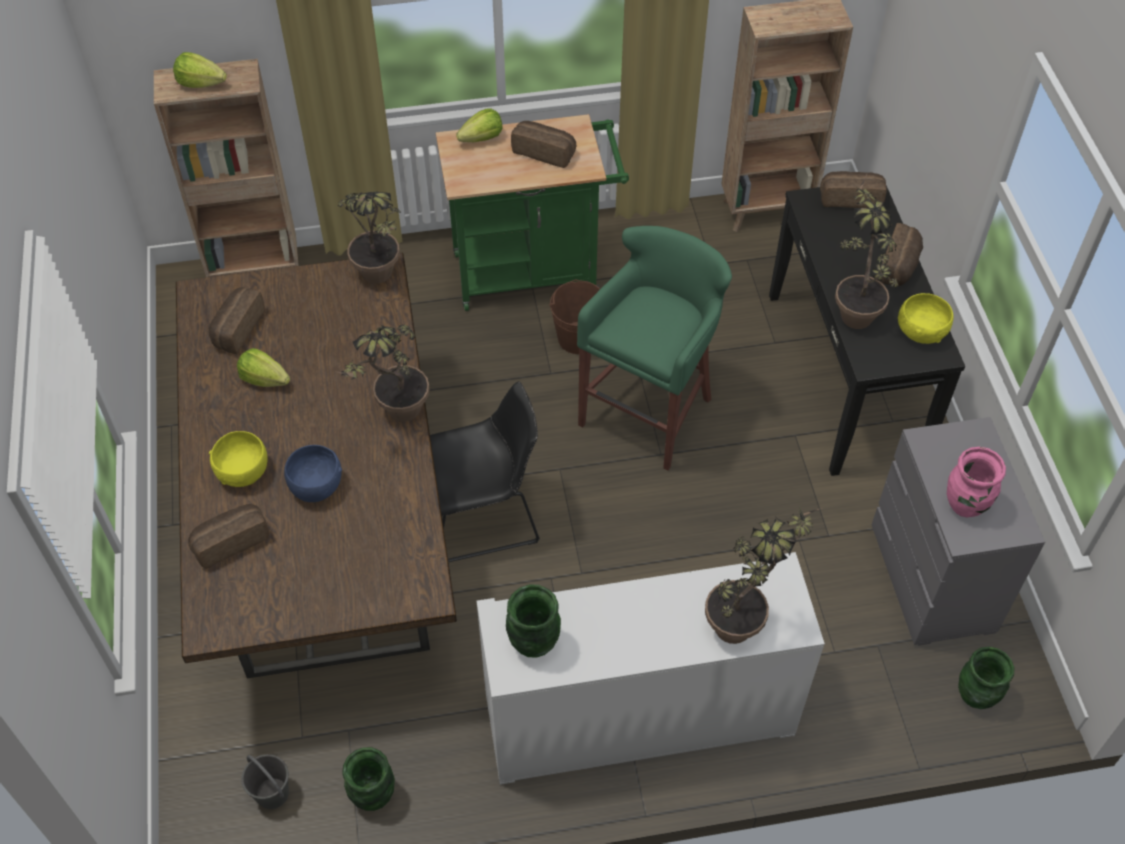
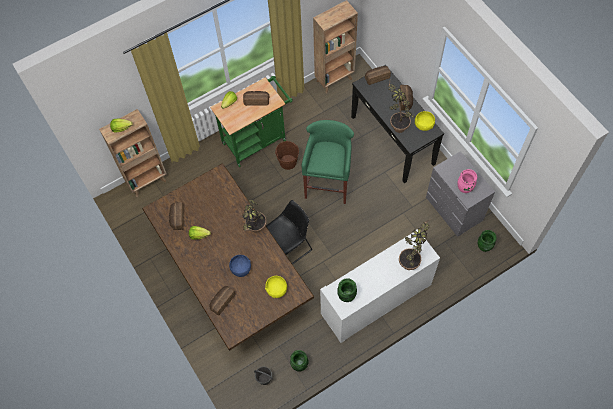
camera: 20 degrees left, 10 degrees up
yellow bowl [209,431,268,487] -> yellow bowl moved to [265,276,287,298]
potted plant [338,192,401,284] -> none

